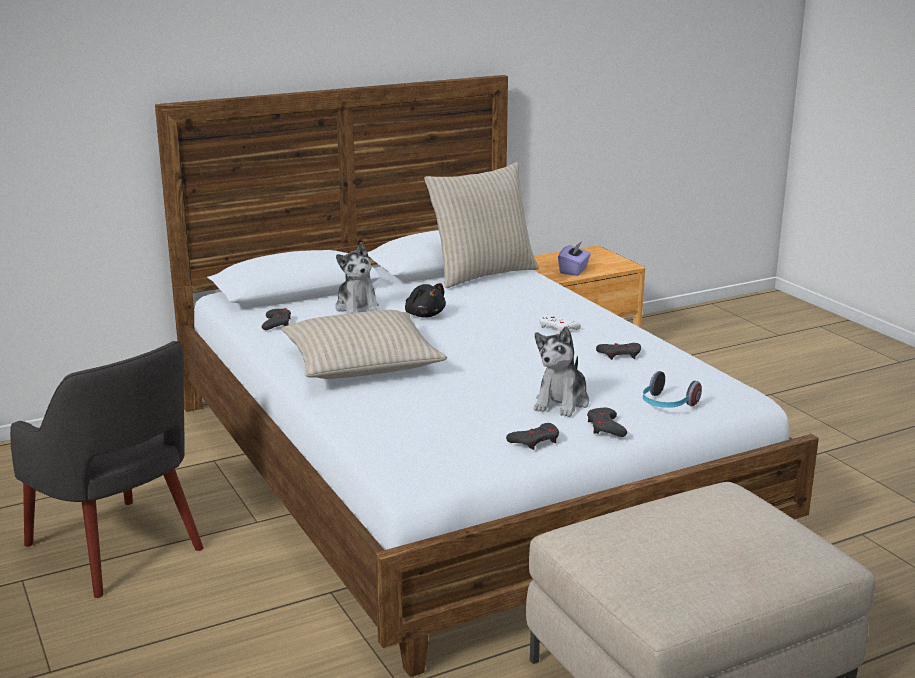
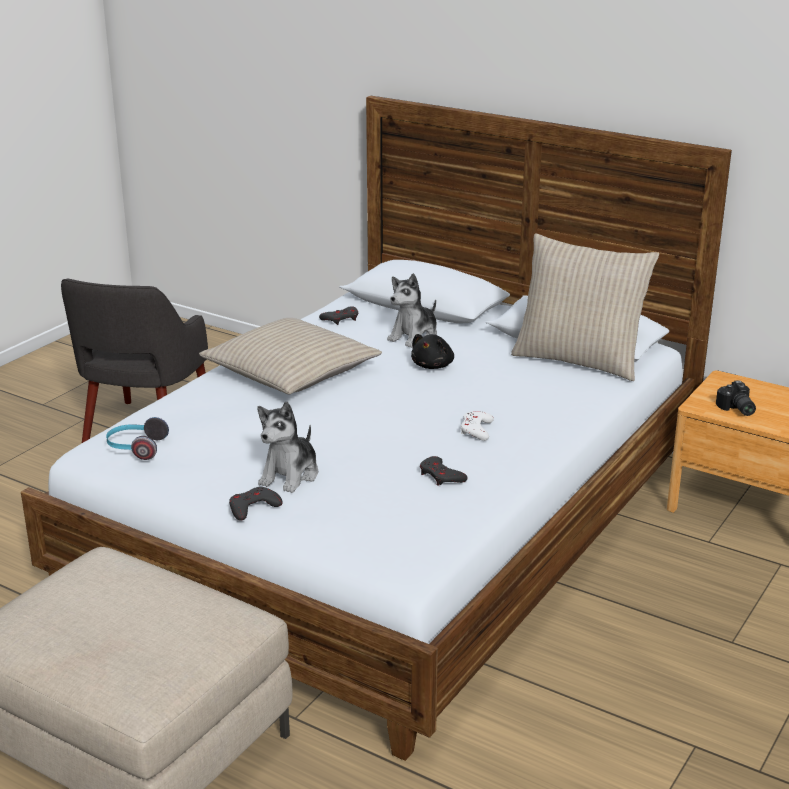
camera: 60 degrees right, 5 degrees up
grey game controller [506,423,559,450] -> none
plush toy [534,326,589,417] -> plush toy turned 60 degrees counterclockwise [258,402,318,493]
purple tissue box [558,241,591,276] -> camera [716,380,756,416]
headphones [643,371,702,408] -> headphones moved to [106,417,169,460]

